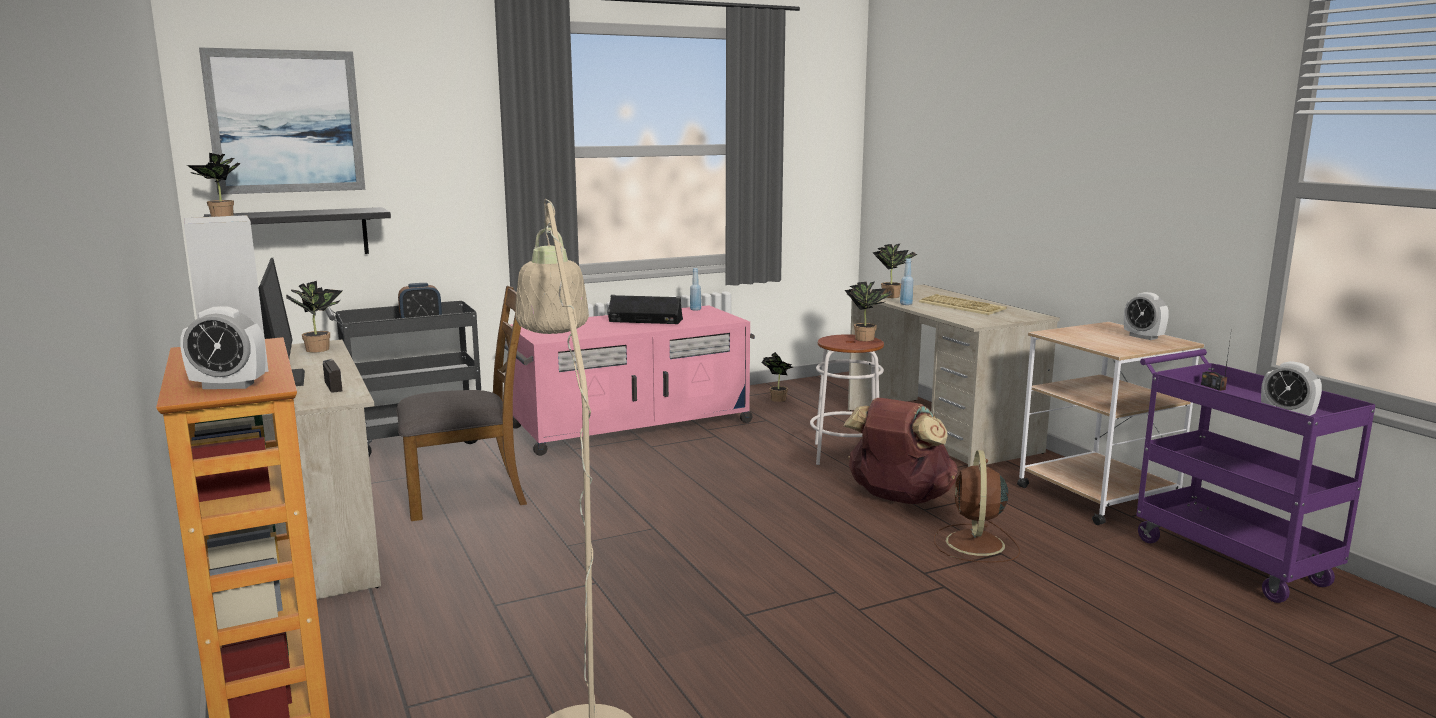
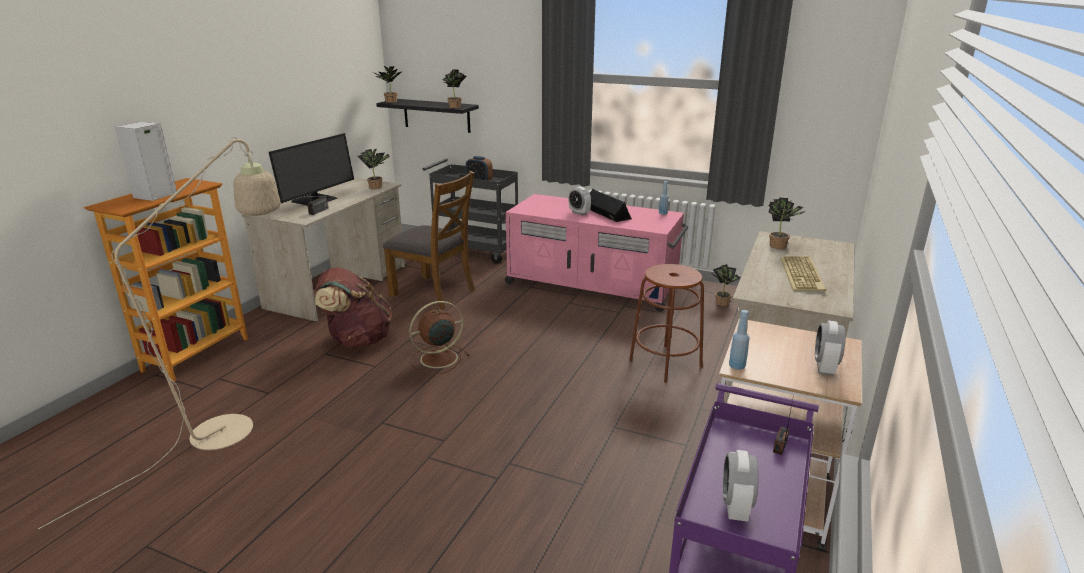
camera: 50 degrees right, 10 degrees up
alarm clock [180,306,266,389] -> alarm clock moved to [569,186,591,215]
picture [199,47,365,195] -> none
white stool [810,334,884,465] -> brown stool [629,264,704,383]
brown backpack [844,398,958,504] -> brown backpack moved to [314,268,392,348]
potted plant [845,282,892,341] -> potted plant moved to [443,70,467,108]
blue bottle [900,258,913,305] -> blue bottle moved to [729,310,750,370]
brown fan [934,450,1020,563] -> brown fan moved to [409,301,470,375]

